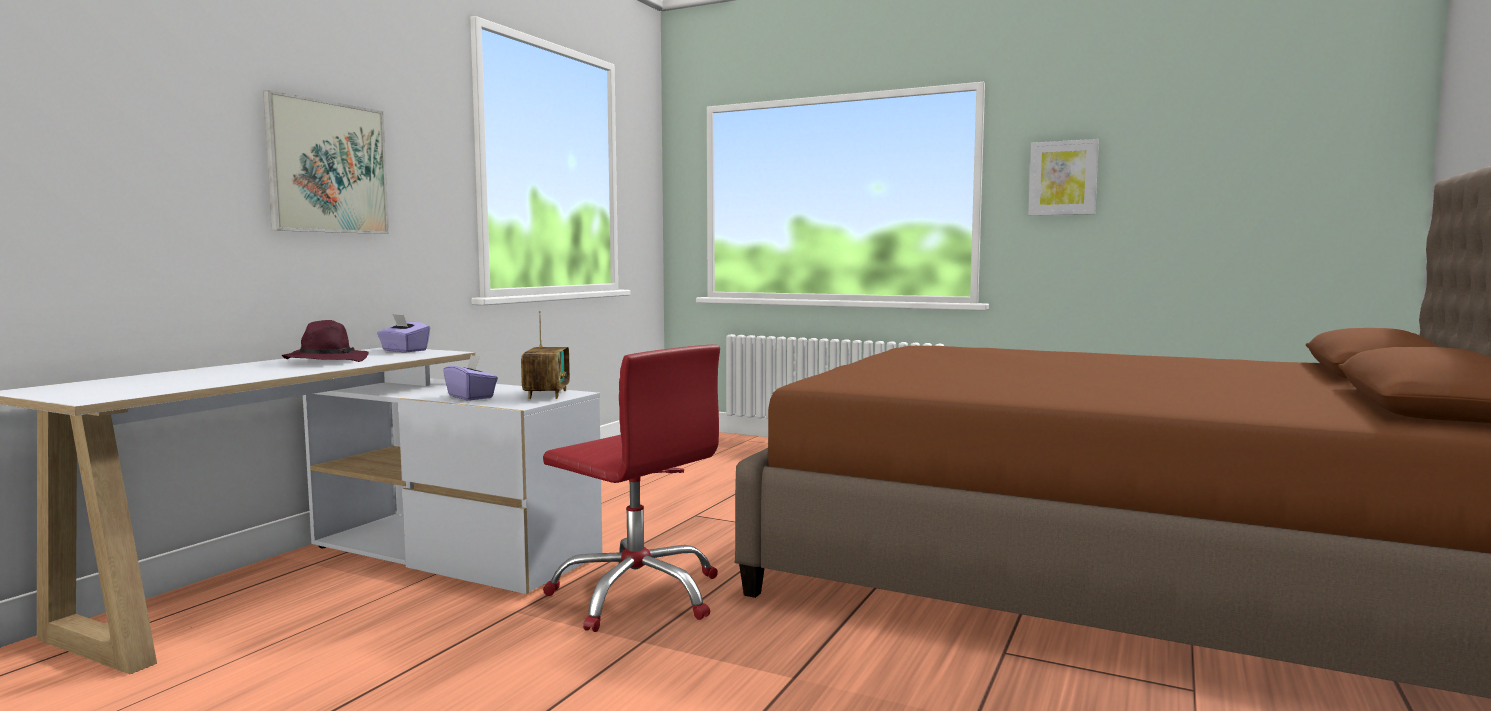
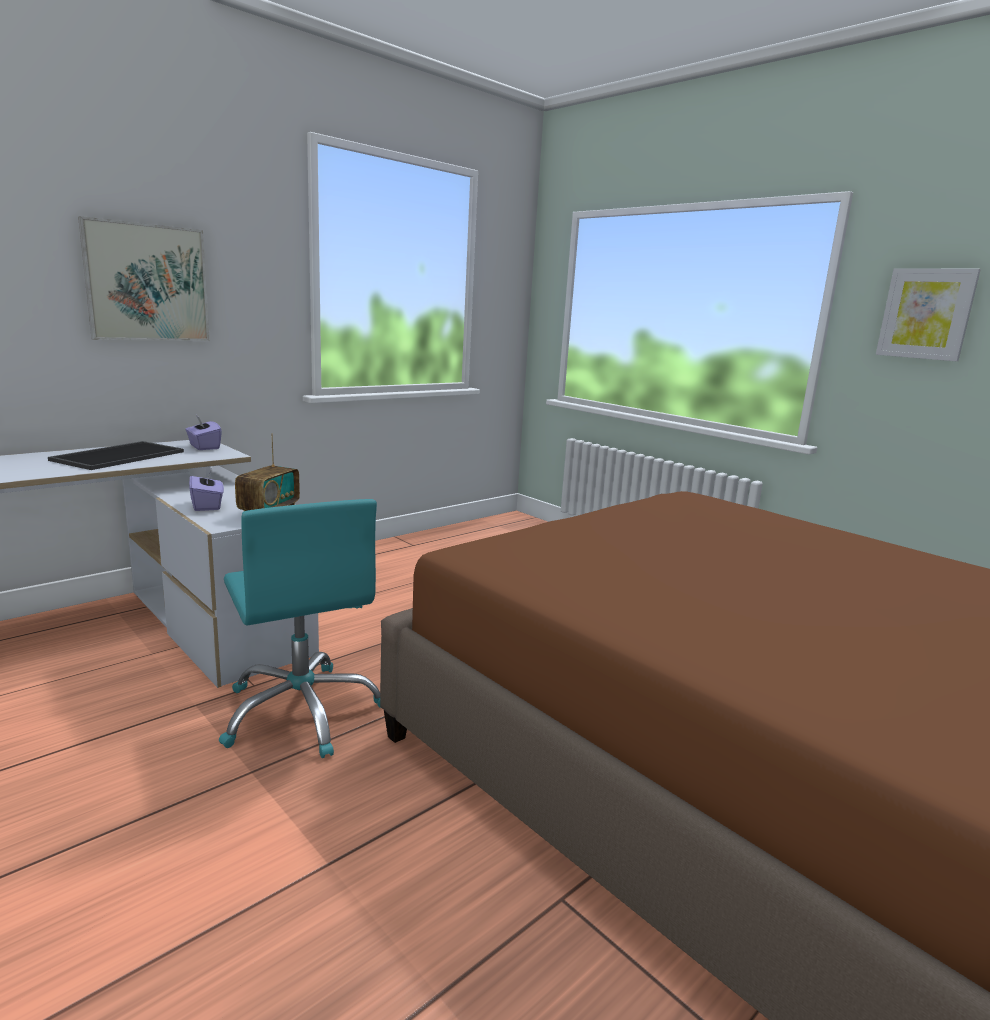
camera: 20 degrees right, 10 degrees up
purple hat [282,320,369,362] -> tray [48,441,184,470]
red office chair [543,344,720,632] -> turquoise office chair [219,499,381,758]

